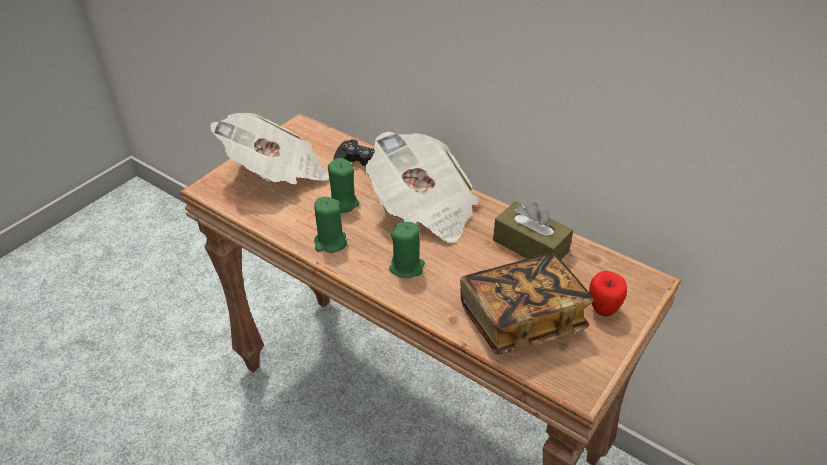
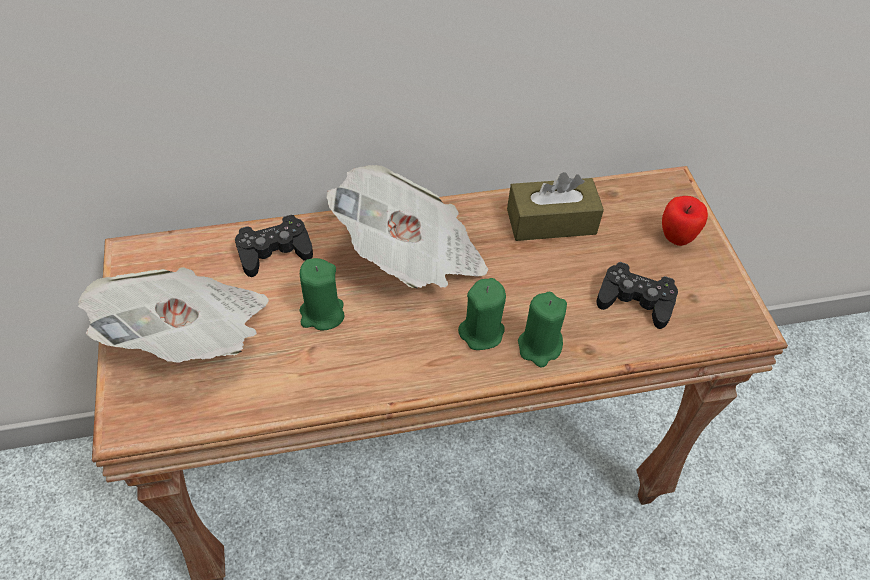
camera: 50 degrees left, 10 degrees up
green candle [314,197,347,253] -> green candle moved to [518,291,567,368]
book [460,253,594,355] -> black game controller [597,262,678,329]

